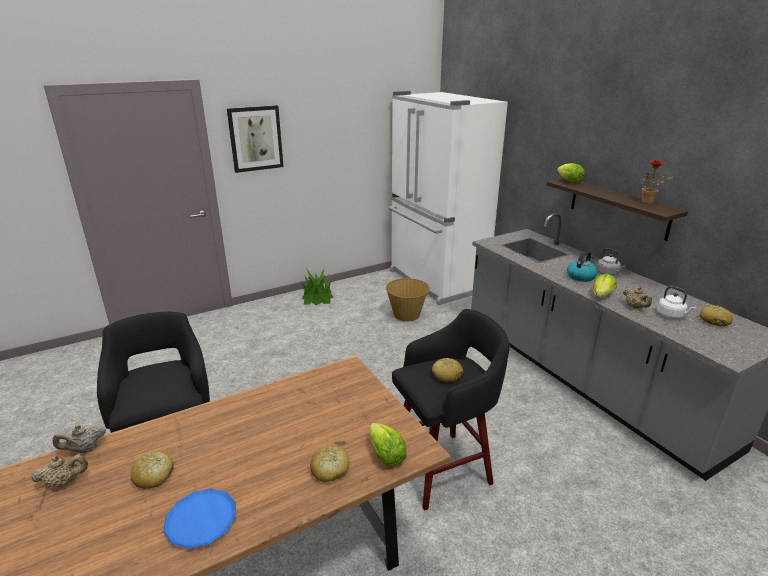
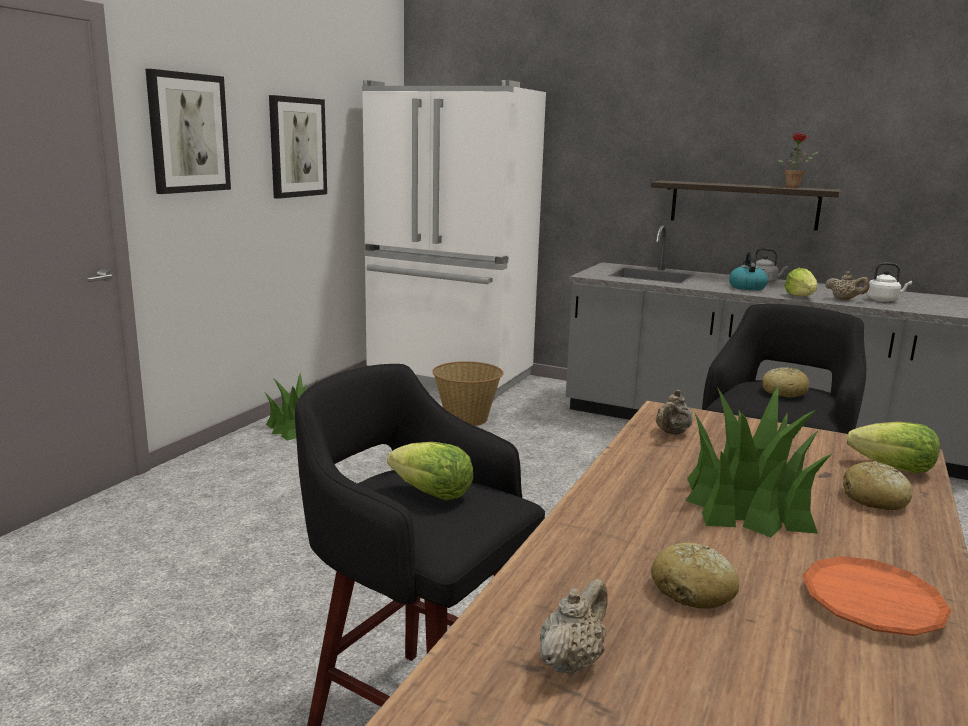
camera: 35 degrees left, 10 degrees down
beige teapot [53,425,106,453] -> beige teapot moved to [655,390,693,435]
blue plate [163,489,236,549] -> orange plate [802,556,951,636]
lettuce [557,163,585,183] -> lettuce moved to [387,442,473,500]
bread [700,305,733,326] -> none
none -> picture [269,95,327,199]
none -> potted plant [686,387,833,537]

